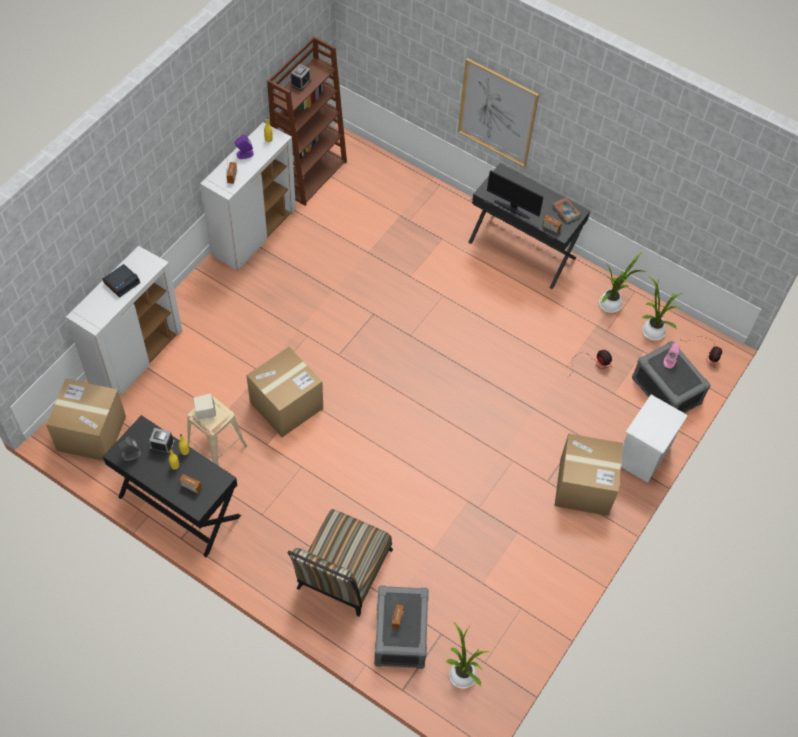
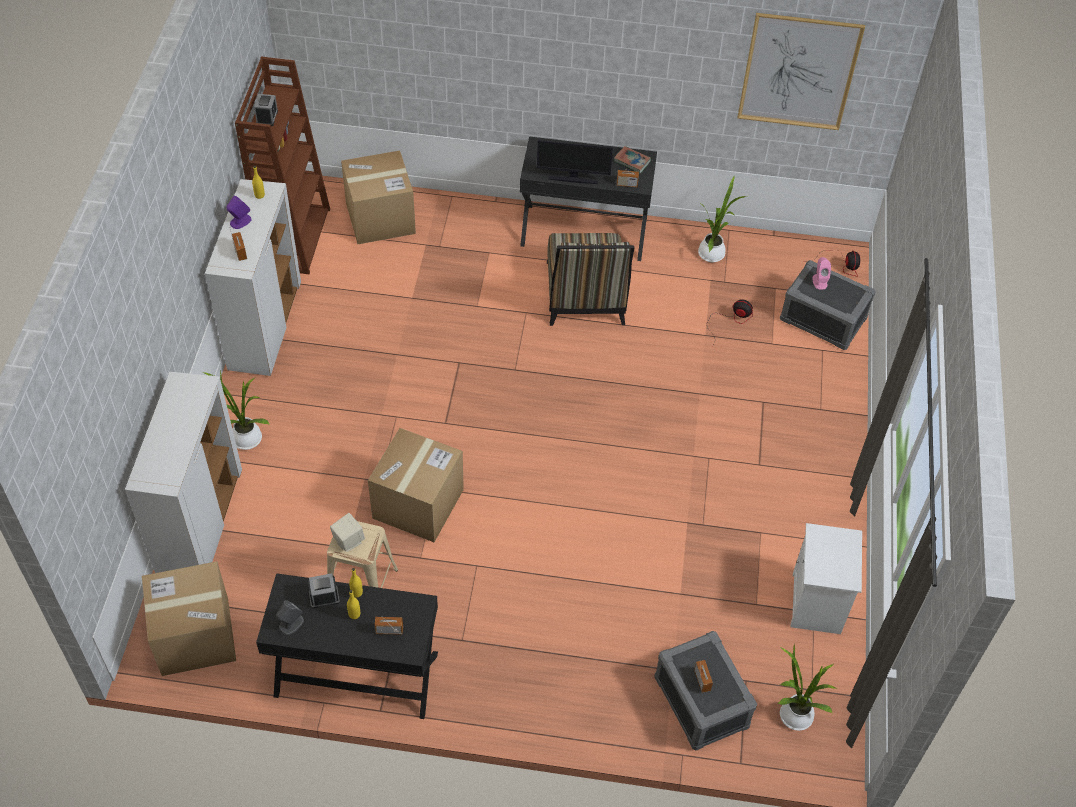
camera: 25 degrees left, 5 degrees down
alarm clock [103,264,140,298] -> none
chair [287,509,393,617] -> chair moved to [547,233,635,326]
picture [458,58,539,167] -> picture moved to [737,13,865,130]
cardboard box [554,433,623,516] -> cardboard box moved to [341,150,416,244]
white nightstand [621,395,688,483] -> white nightstand moved to [791,523,862,634]
potted plant [642,277,683,340] -> potted plant moved to [203,370,270,450]

